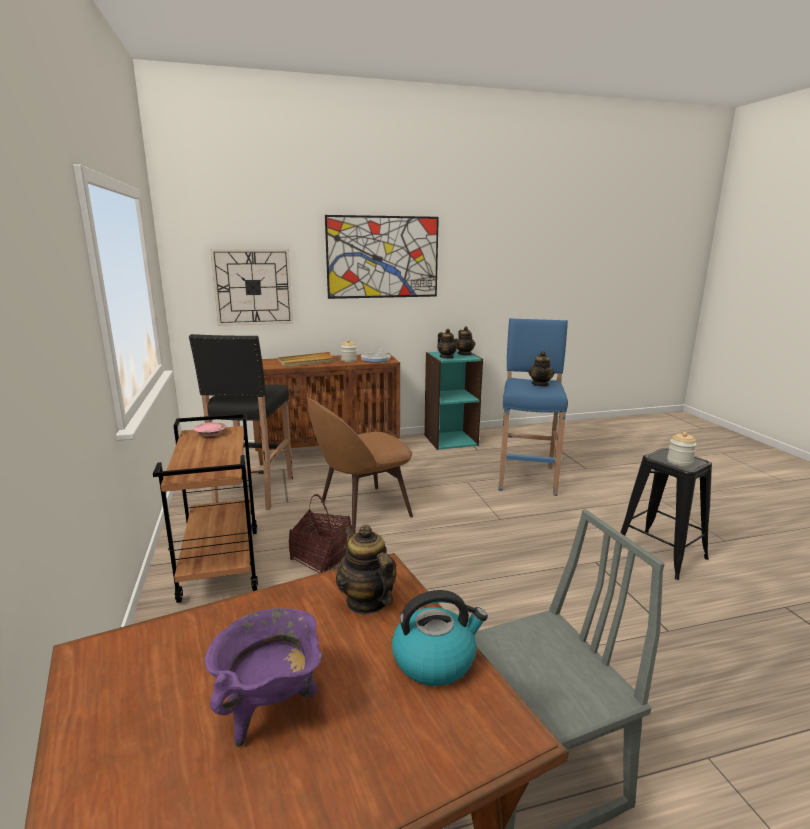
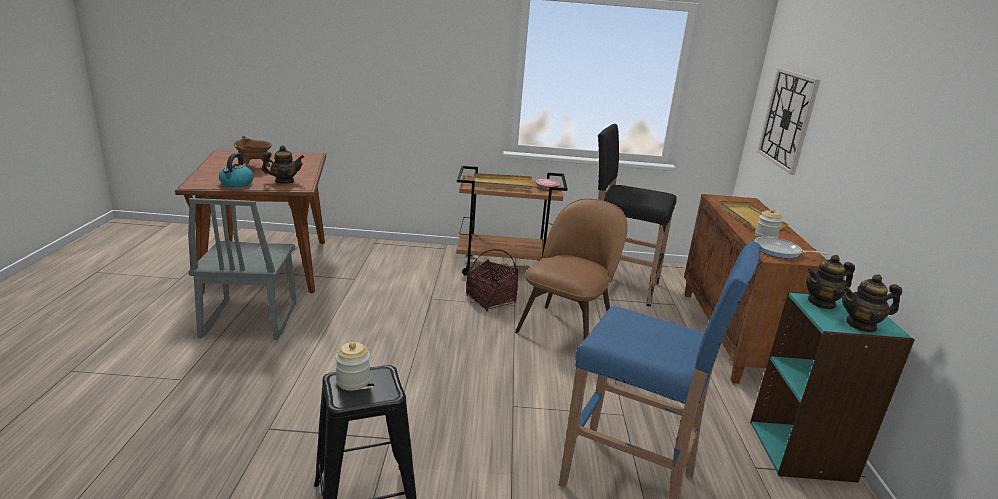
camera: 105 degrees right, 5 degrees up
purple cooking pot [205,608,323,747] -> brown cooking pot [234,136,272,167]
brown chair [307,398,413,534] -> brown chair turned 45 degrees clockwise [515,198,628,339]
picture [325,215,439,299] -> none
teapot [528,351,555,387] -> none
none -> beige tray [472,173,532,189]

